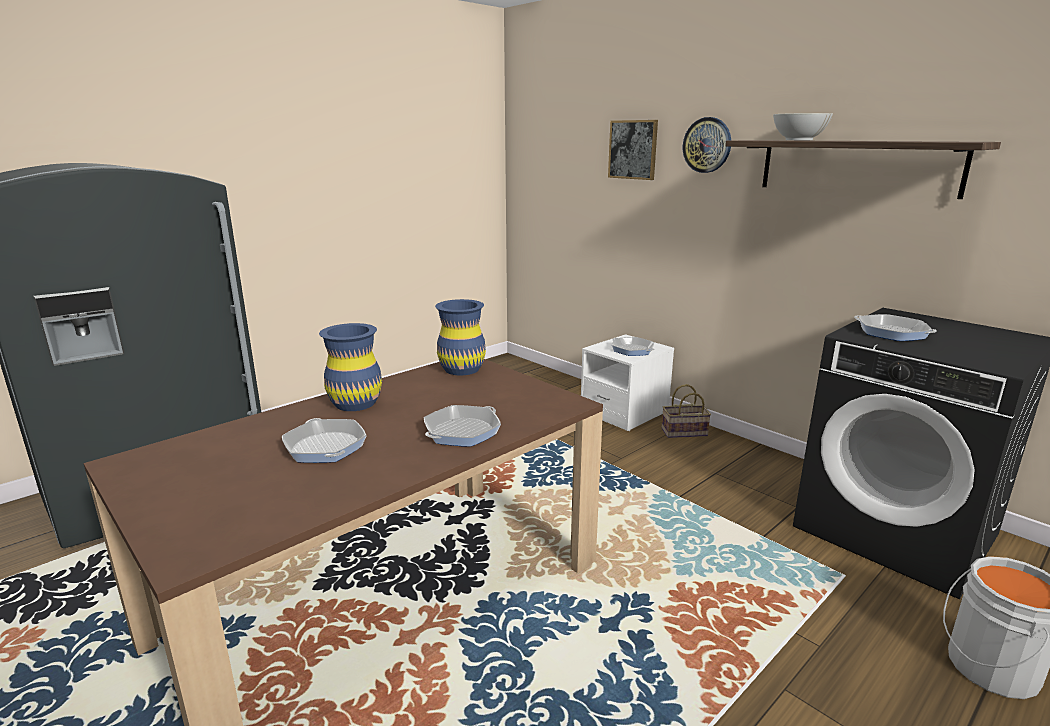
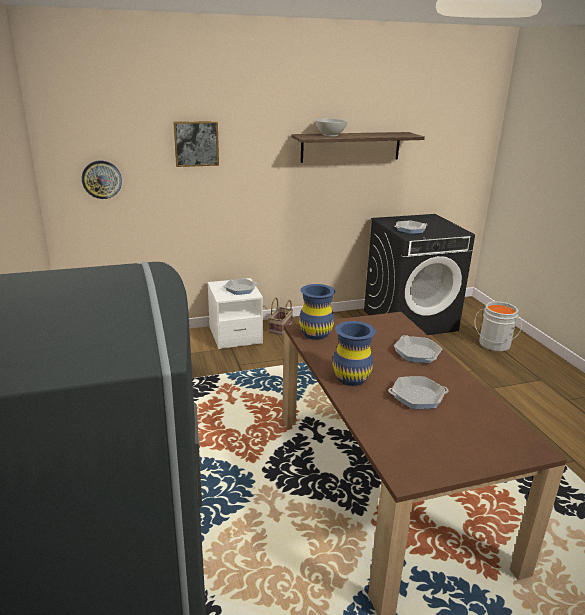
camera: 65 degrees left, 5 degrees up
wall clock [683,117,731,173] -> wall clock moved to [82,160,122,199]

